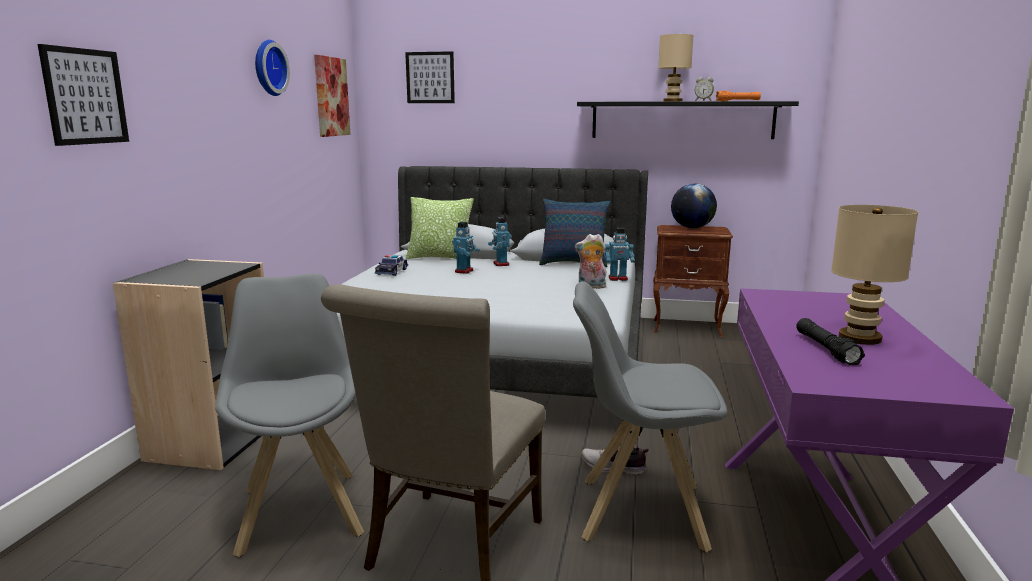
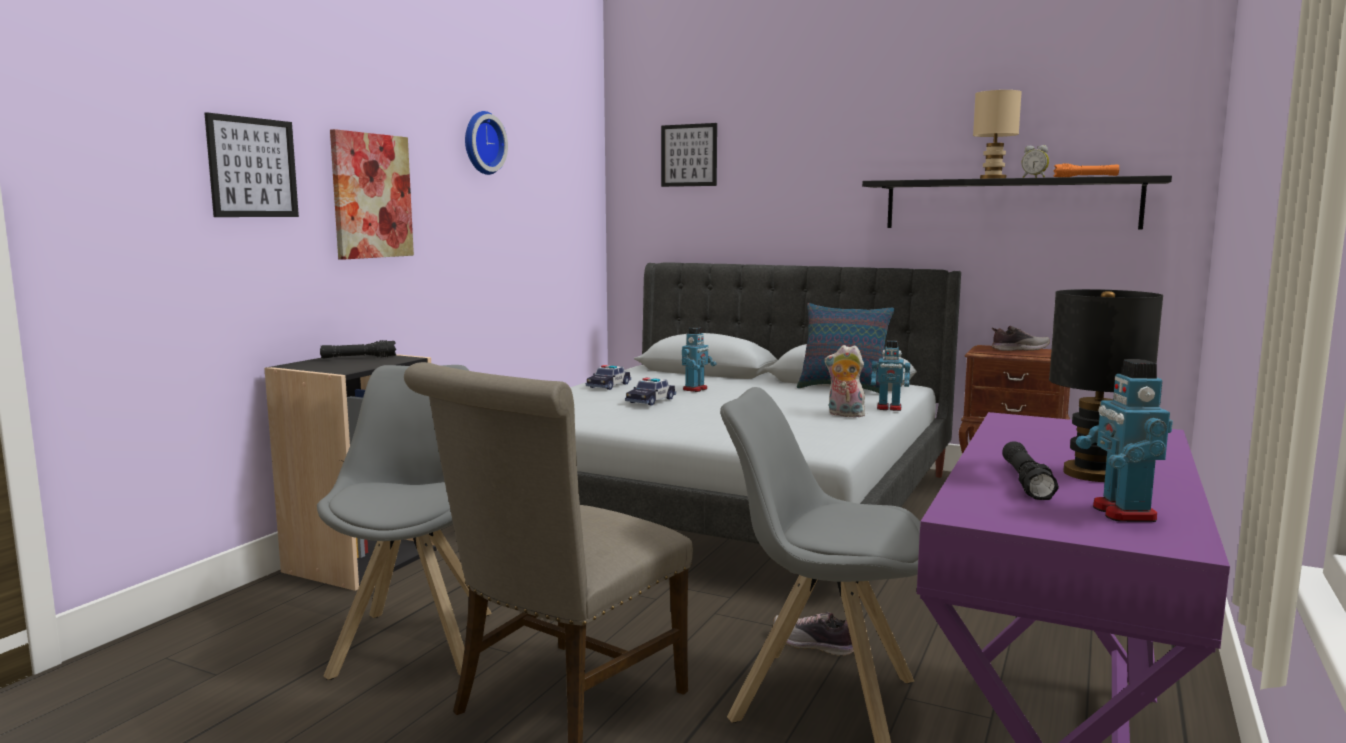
camera: 15 degrees right, 5 degrees down
picture [314,55,351,137] -> picture moved to [330,129,414,260]
pillow [406,197,473,259] -> none
toy robot [488,217,512,266] -> toy robot moved to [1076,360,1173,522]
globe [671,184,717,228] -> shoe [992,326,1050,351]
beige table lamp [831,205,918,345] -> black table lamp [1049,289,1163,482]
none -> black flashlight [320,340,396,359]
none -> toy car [625,377,676,406]

